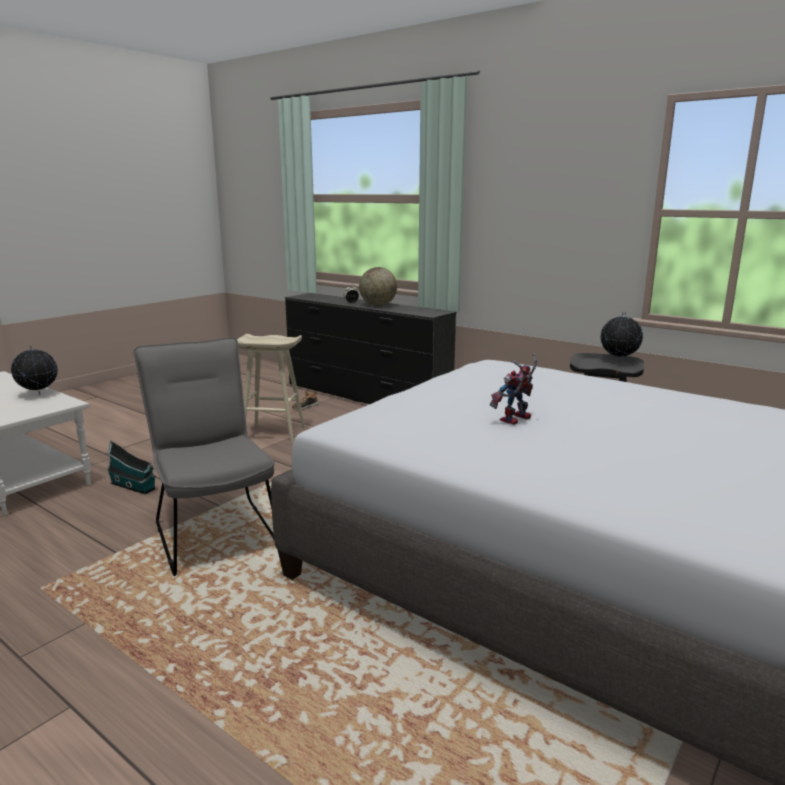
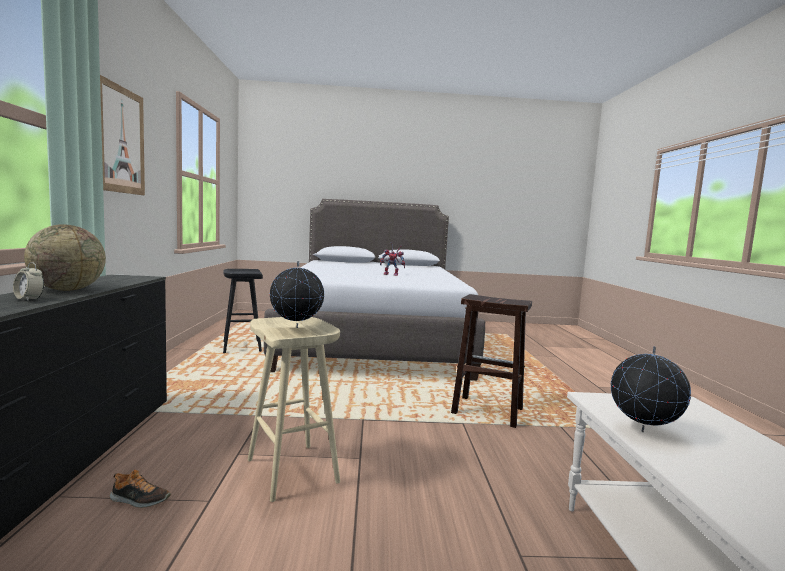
camera: 130 degrees left, 10 degrees down
toy house [107,440,157,494] -> none
grey chair [133,338,275,576] -> brown stool [451,294,532,428]
globe [600,312,643,362] -> globe moved to [270,261,324,328]
none -> picture [100,75,145,195]

